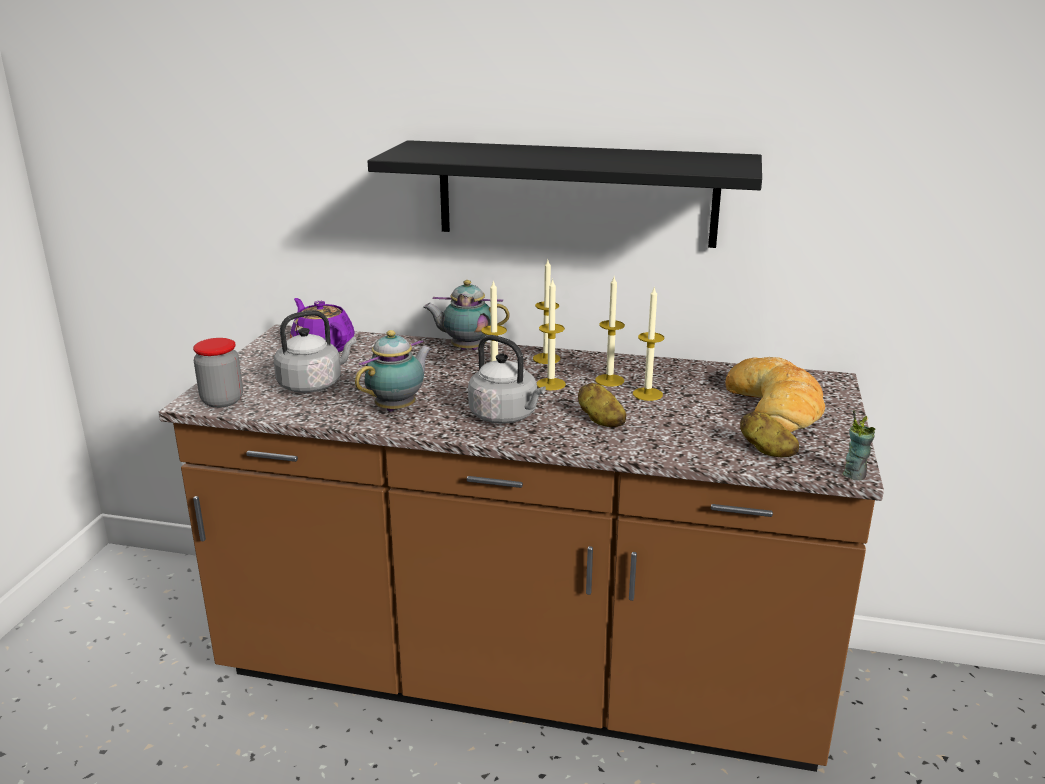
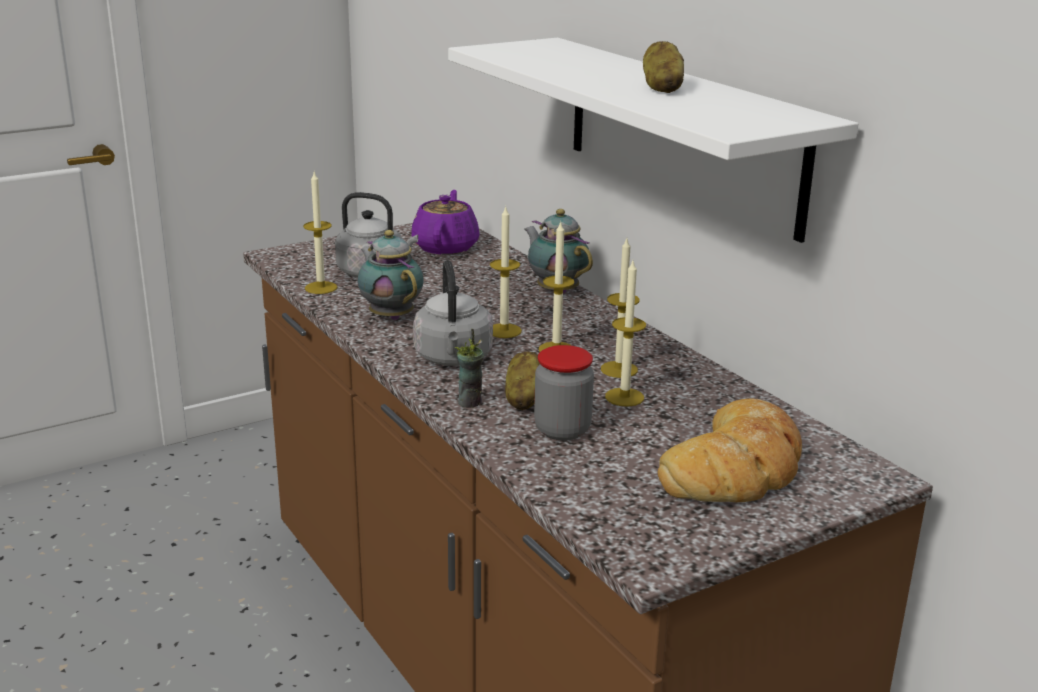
camera: 45 degrees right, 0 degrees up
jar [193,338,243,408] -> jar moved to [534,345,594,441]
teapot [355,330,432,412] -> teapot turned 120 degrees counterclockwise [357,230,424,320]
black shelf [367,140,762,248] -> white shelf [448,38,858,243]
candle [533,260,560,364] -> candle moved to [303,172,337,294]
potato [740,411,799,457] -> potato moved to [643,41,684,93]
cup [843,410,875,480] -> cup moved to [455,329,484,408]

